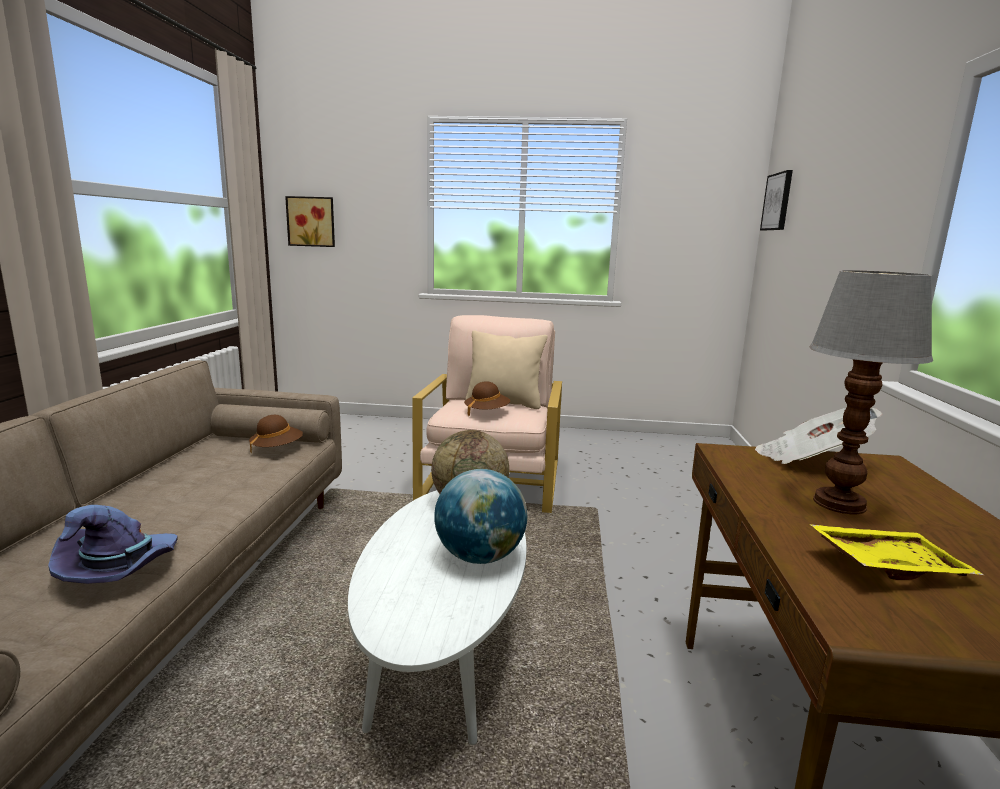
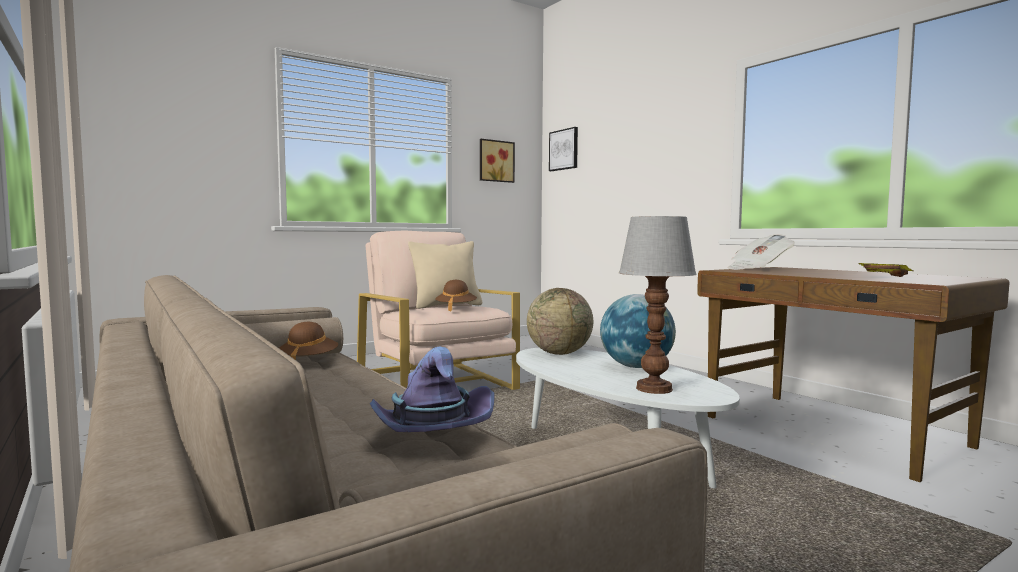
camera: 40 degrees left, 10 degrees down
picture [285,196,335,247] -> picture moved to [480,139,515,183]
table lamp [809,270,933,514] -> table lamp moved to [619,216,697,394]

